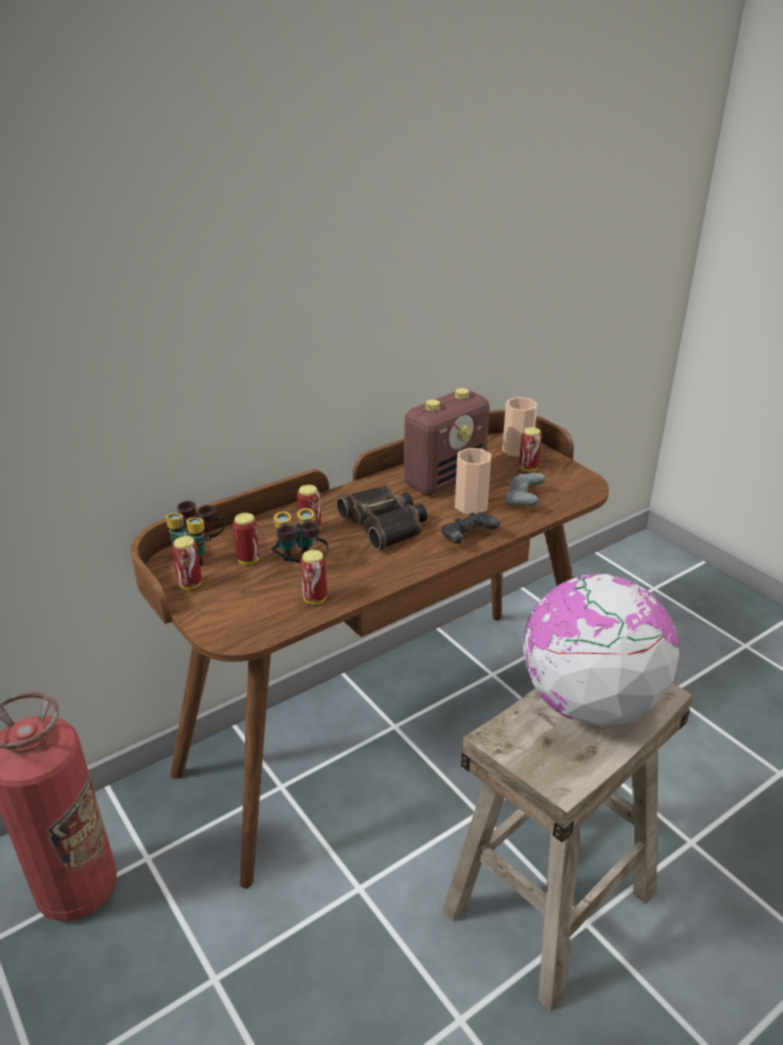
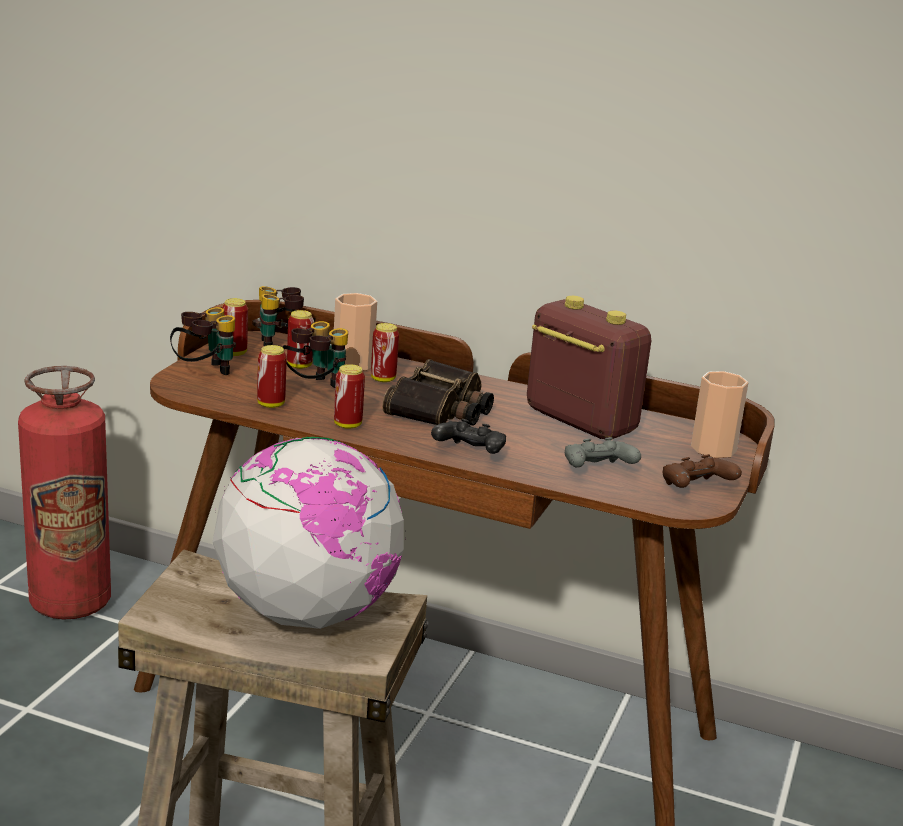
camera: 55 degrees right, 10 degrees down
radio [404,388,490,495] -> radio turned 150 degrees counterclockwise [527,296,651,439]
cup [455,448,491,514] -> cup moved to [334,293,377,371]
can [519,427,542,472] -> can moved to [334,364,365,429]
none -> binoculars [170,307,236,375]
none -> brown game controller [663,454,742,488]

